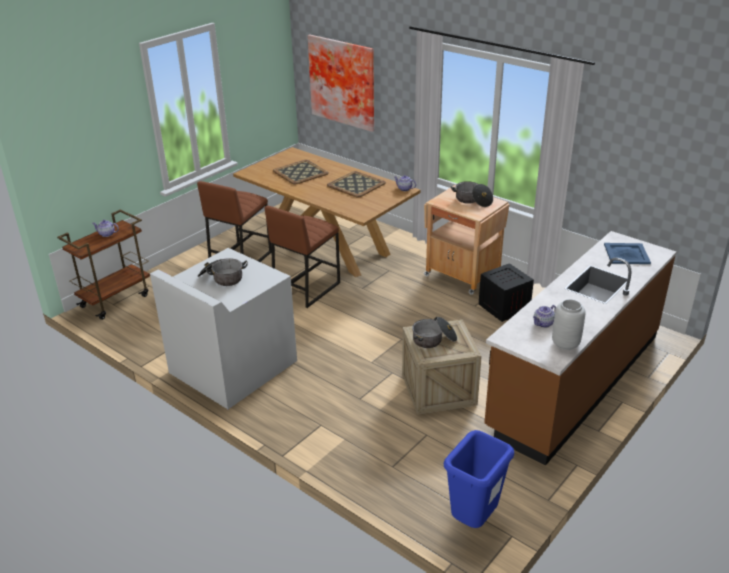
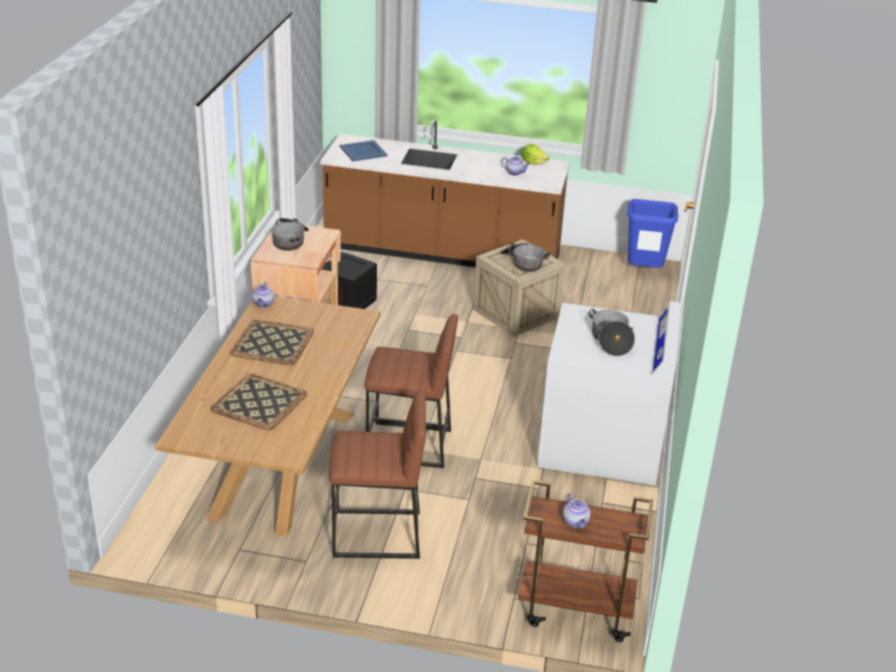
camera: 120 degrees left, 0 degrees up
picture [308,34,374,132] -> none
grey vase [552,299,585,350] -> lettuce [521,144,549,165]

